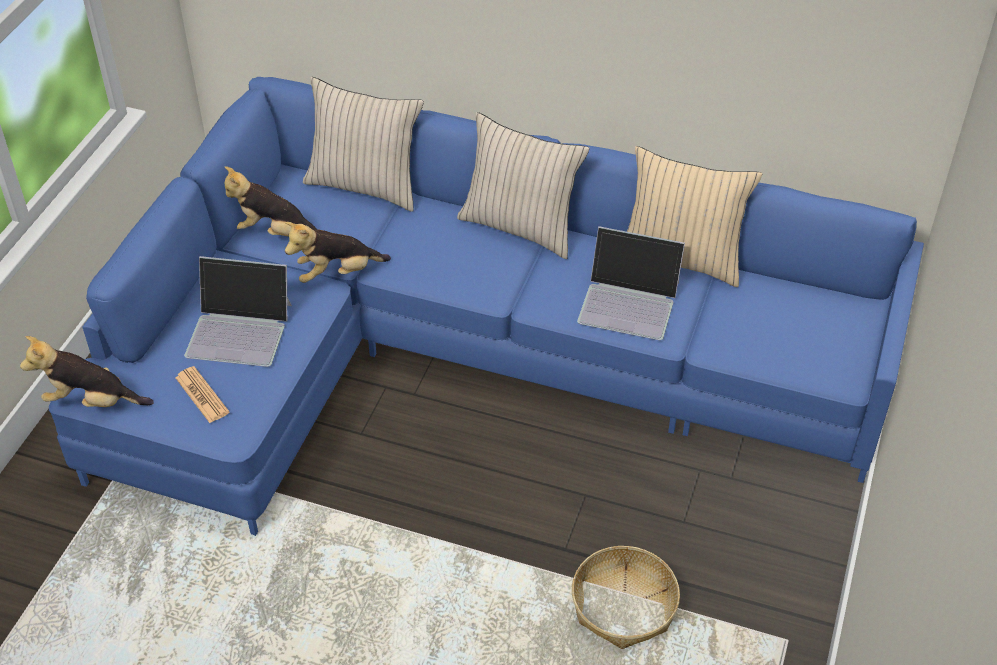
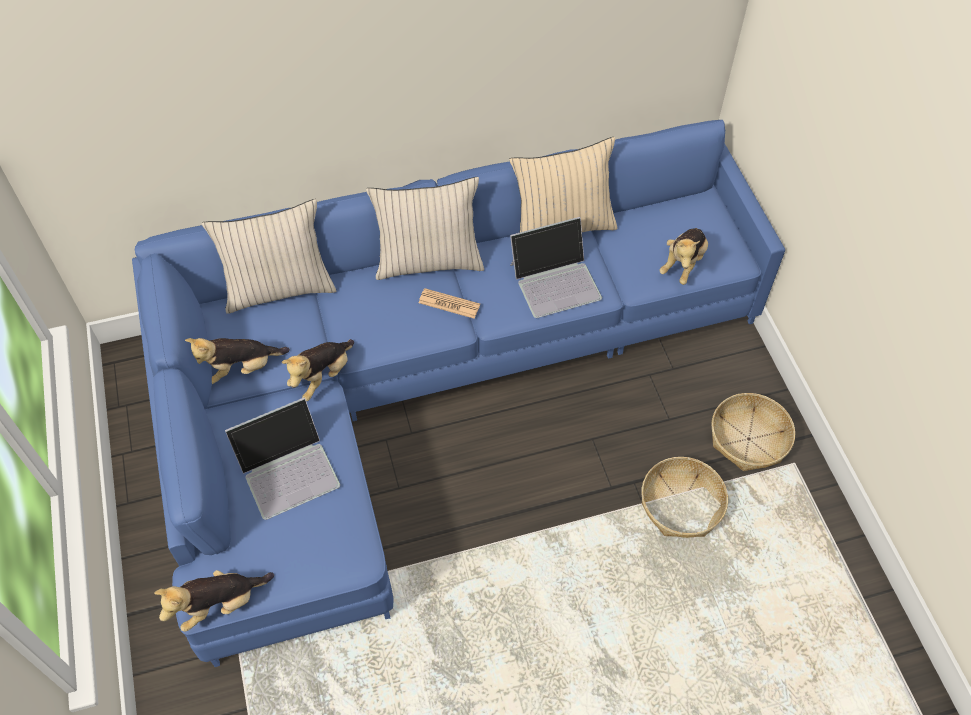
camera: 35 degrees left, 10 degrees up
newspaper [175,366,229,423] -> newspaper moved to [419,288,480,319]
none -> plush toy [659,228,708,285]
none -> basket [711,393,795,471]

